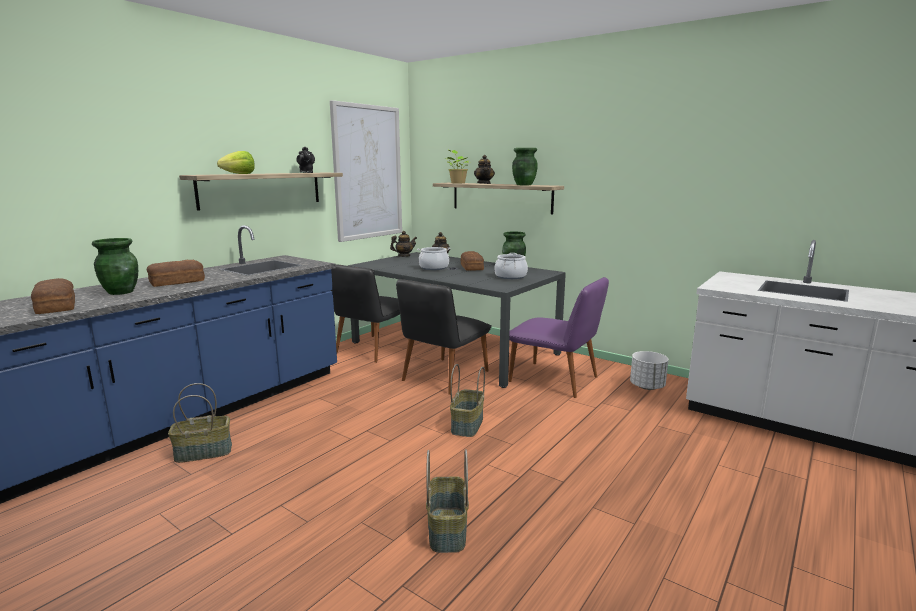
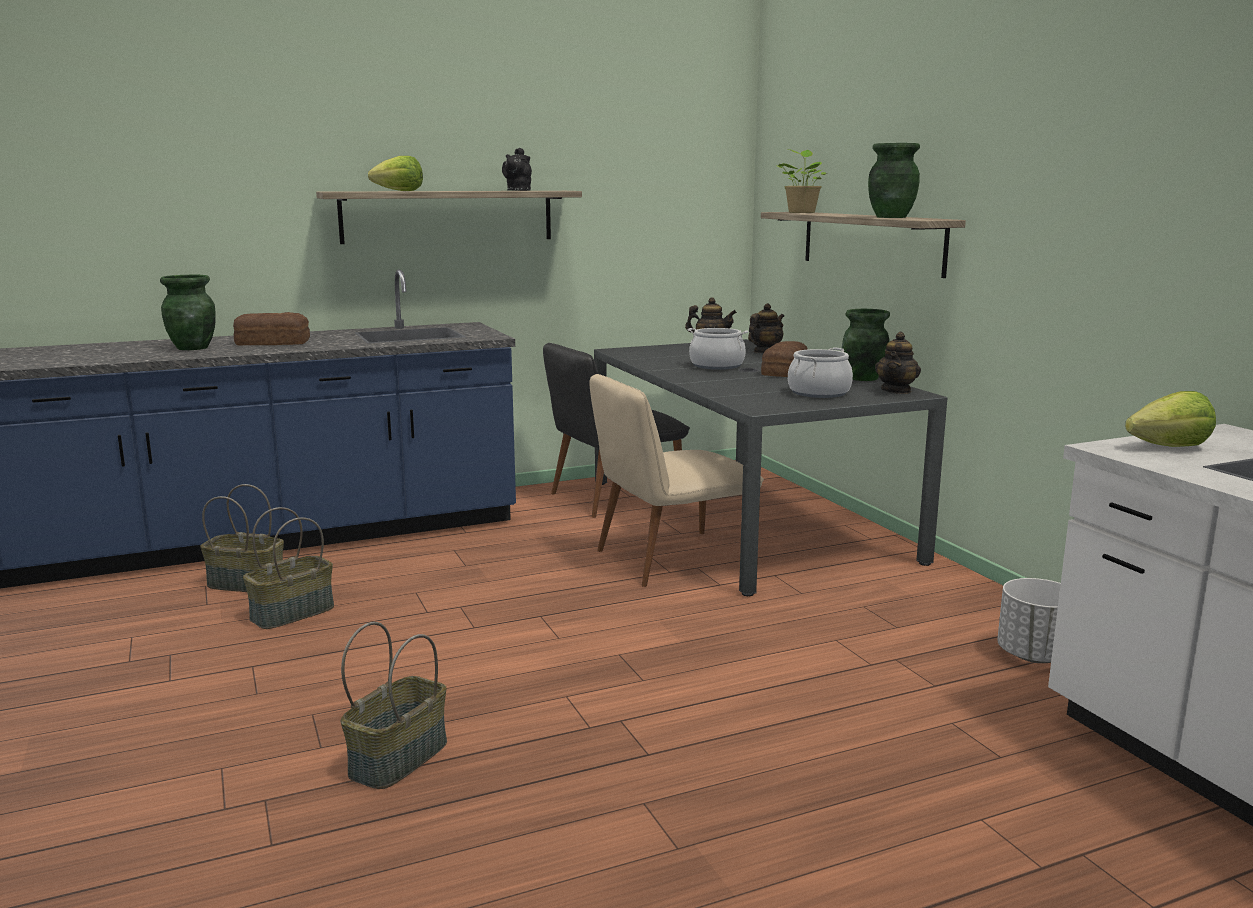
camera: 30 degrees right, 0 degrees up
bread [31,278,75,314] -> none
picture [330,100,402,242] -> none
black chair [396,279,492,395] -> beige chair [589,374,764,587]
basket [450,364,485,437] -> basket moved to [243,507,334,629]
teapot [474,155,495,184] -> teapot moved to [875,332,921,394]
purple chair [508,277,609,398] -> none
none -> lettuce [1125,391,1216,447]

